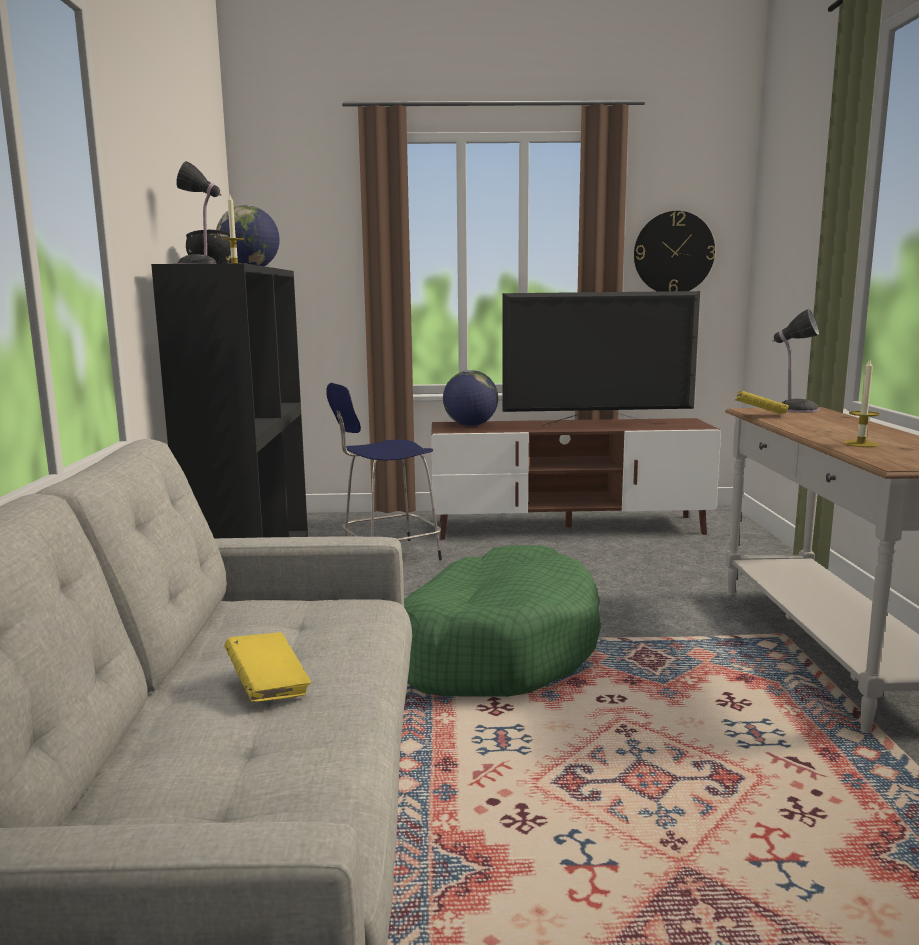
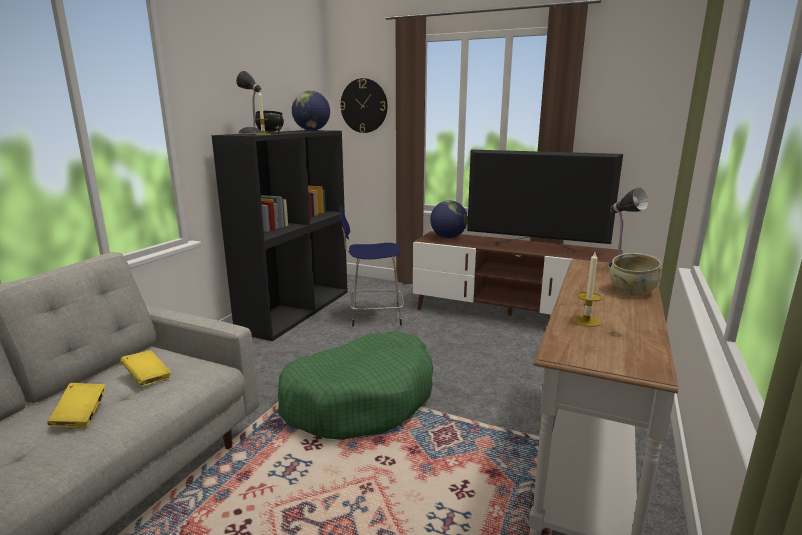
camera: 25 degrees right, 5 degrees up
wall clock [634,211,715,292] -> wall clock moved to [340,78,387,133]
yellow book [735,391,789,414] -> yellow book moved to [120,350,171,386]
none -> beige bowl [609,253,662,296]

